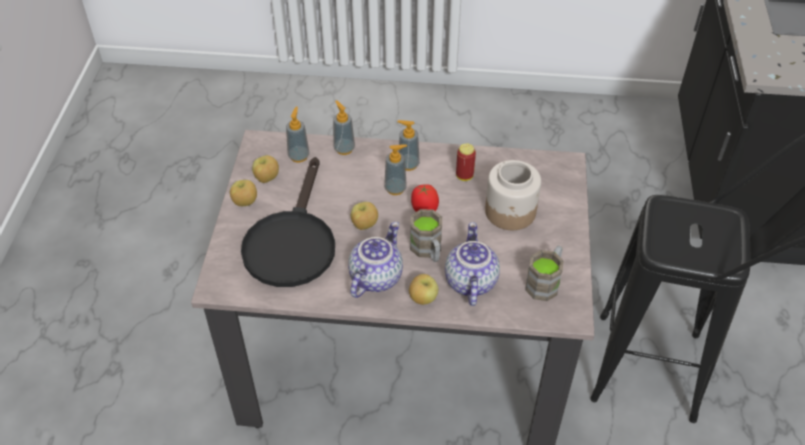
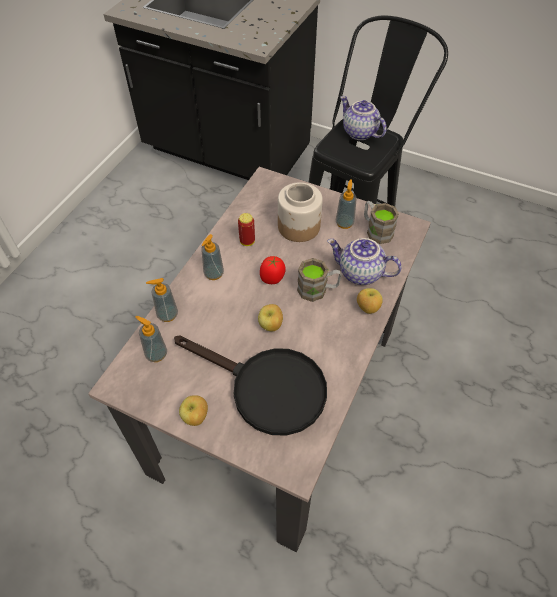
camera: 70 degrees left, 5 degrees up
apple [252,155,279,183] -> none
teapot [348,222,403,298] -> teapot moved to [340,96,387,140]
soap dispenser [384,144,407,195] -> soap dispenser moved to [336,179,357,229]

